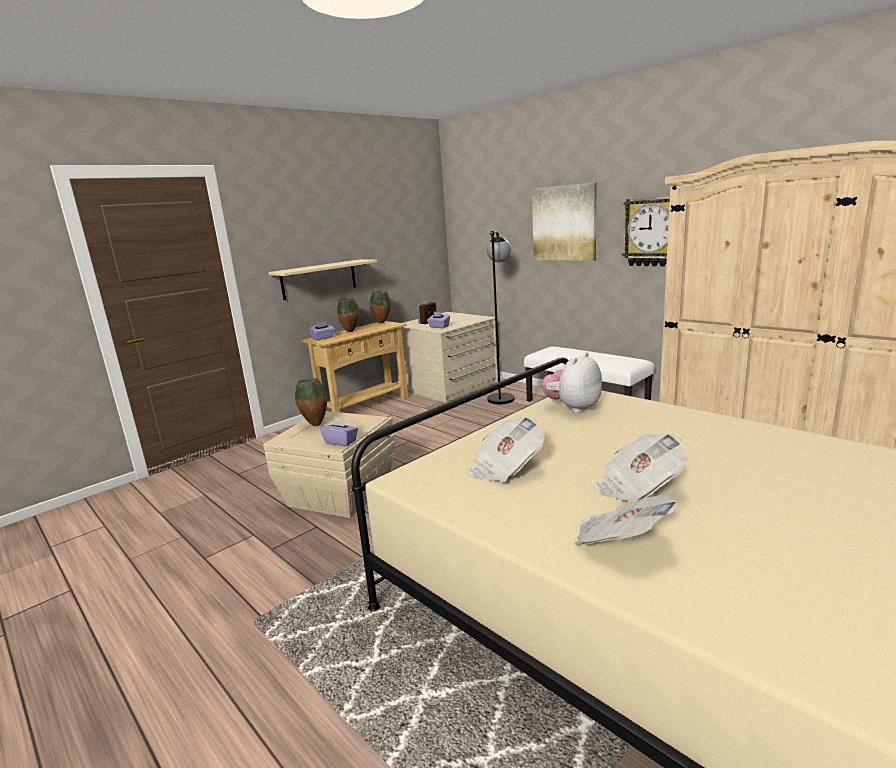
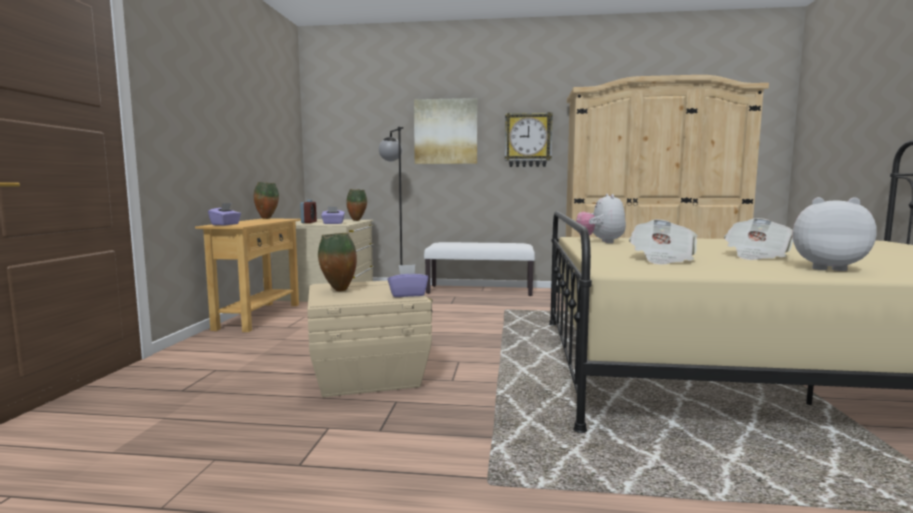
camera: 40 degrees left, 10 degrees down
beige shelf [269,259,377,300] -> none
vase [337,297,359,332] -> vase moved to [346,189,367,221]
newspaper [574,494,678,545] -> plush toy [793,197,877,271]

